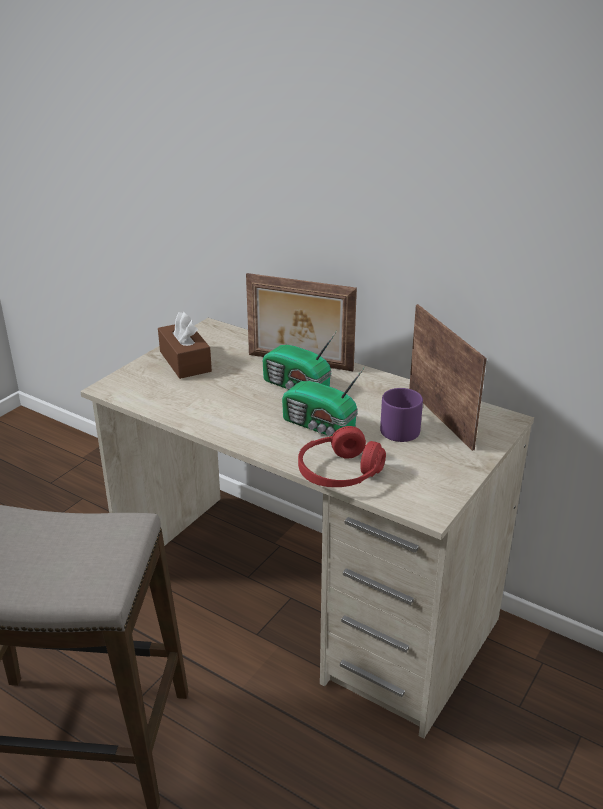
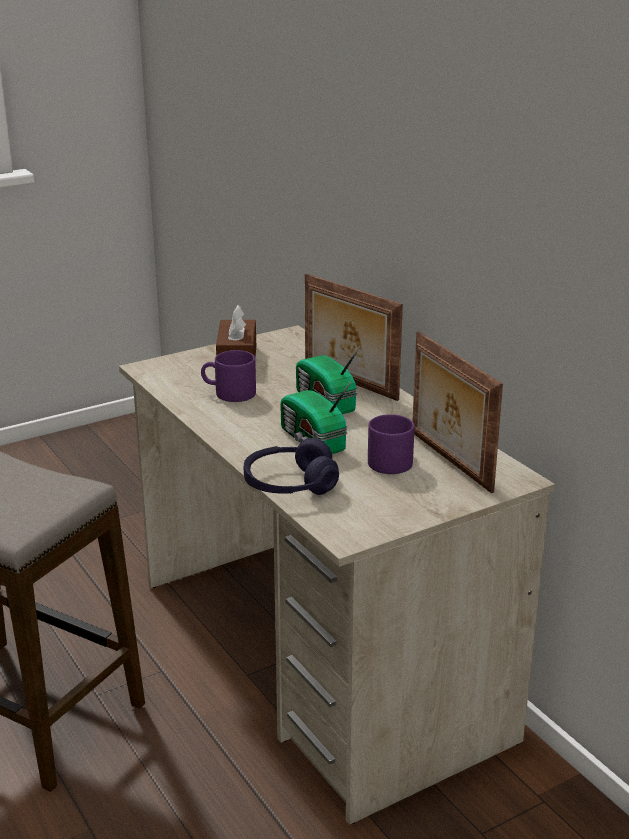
camera: 25 degrees right, 5 degrees down
red headphones [298,426,386,487] -> purple headphones [244,438,339,495]
picture frame [409,304,487,451] -> picture frame turned 150 degrees clockwise [413,332,503,493]
none -> purple mug [201,350,256,402]

